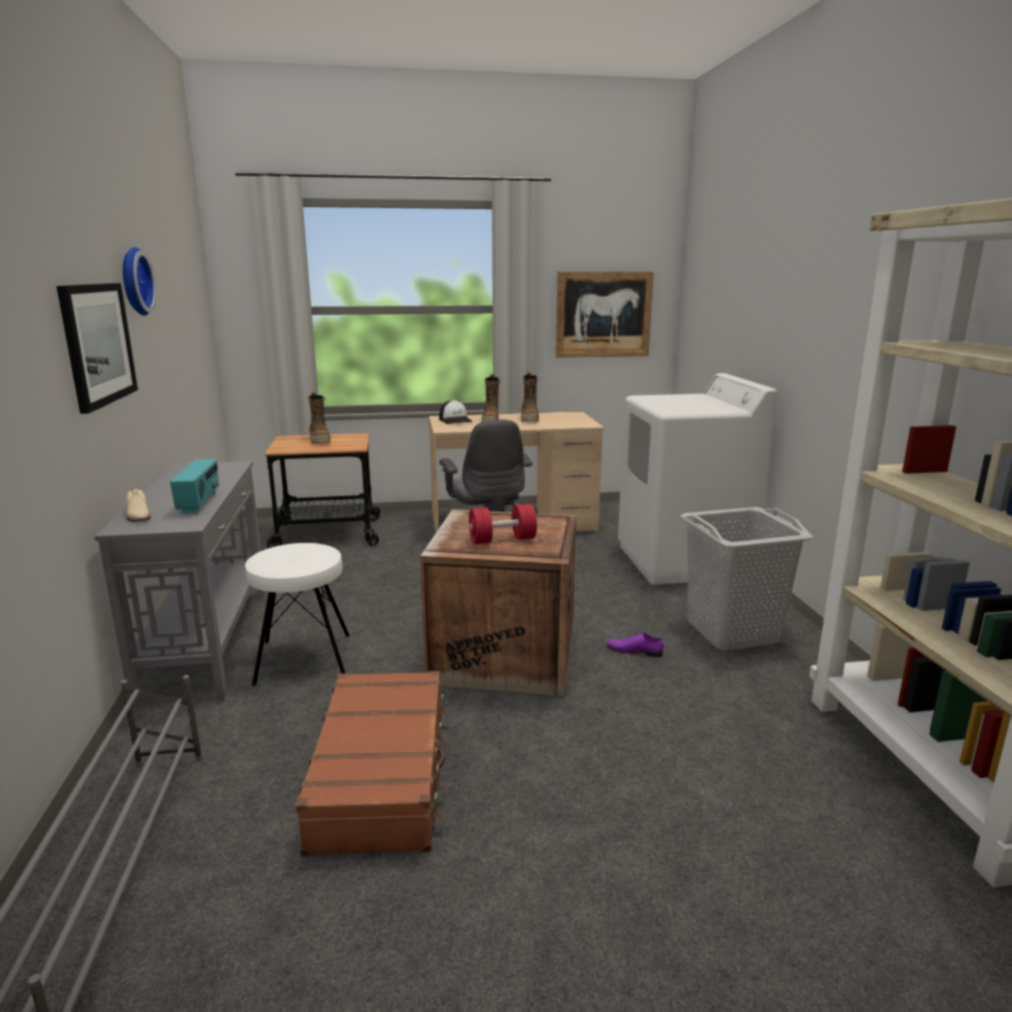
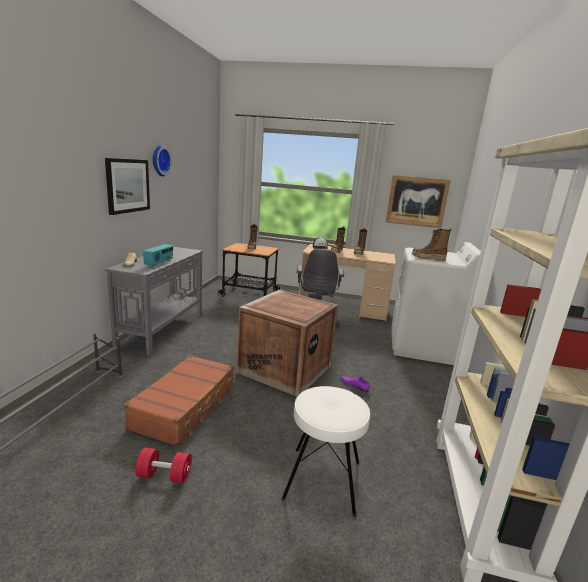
camera: 20 degrees right, 0 degrees up
white stool [245,543,350,687] -> white stool moved to [282,386,370,517]
red dumbbell [469,504,537,544] -> red dumbbell moved to [135,447,192,483]
grey laundry basket [681,507,813,651] -> none
none -> boot [412,228,452,261]

